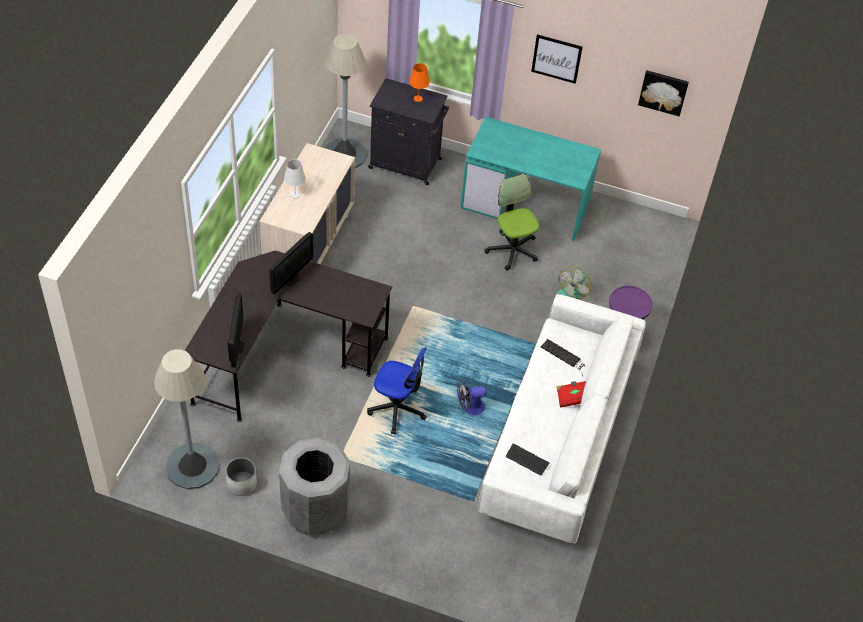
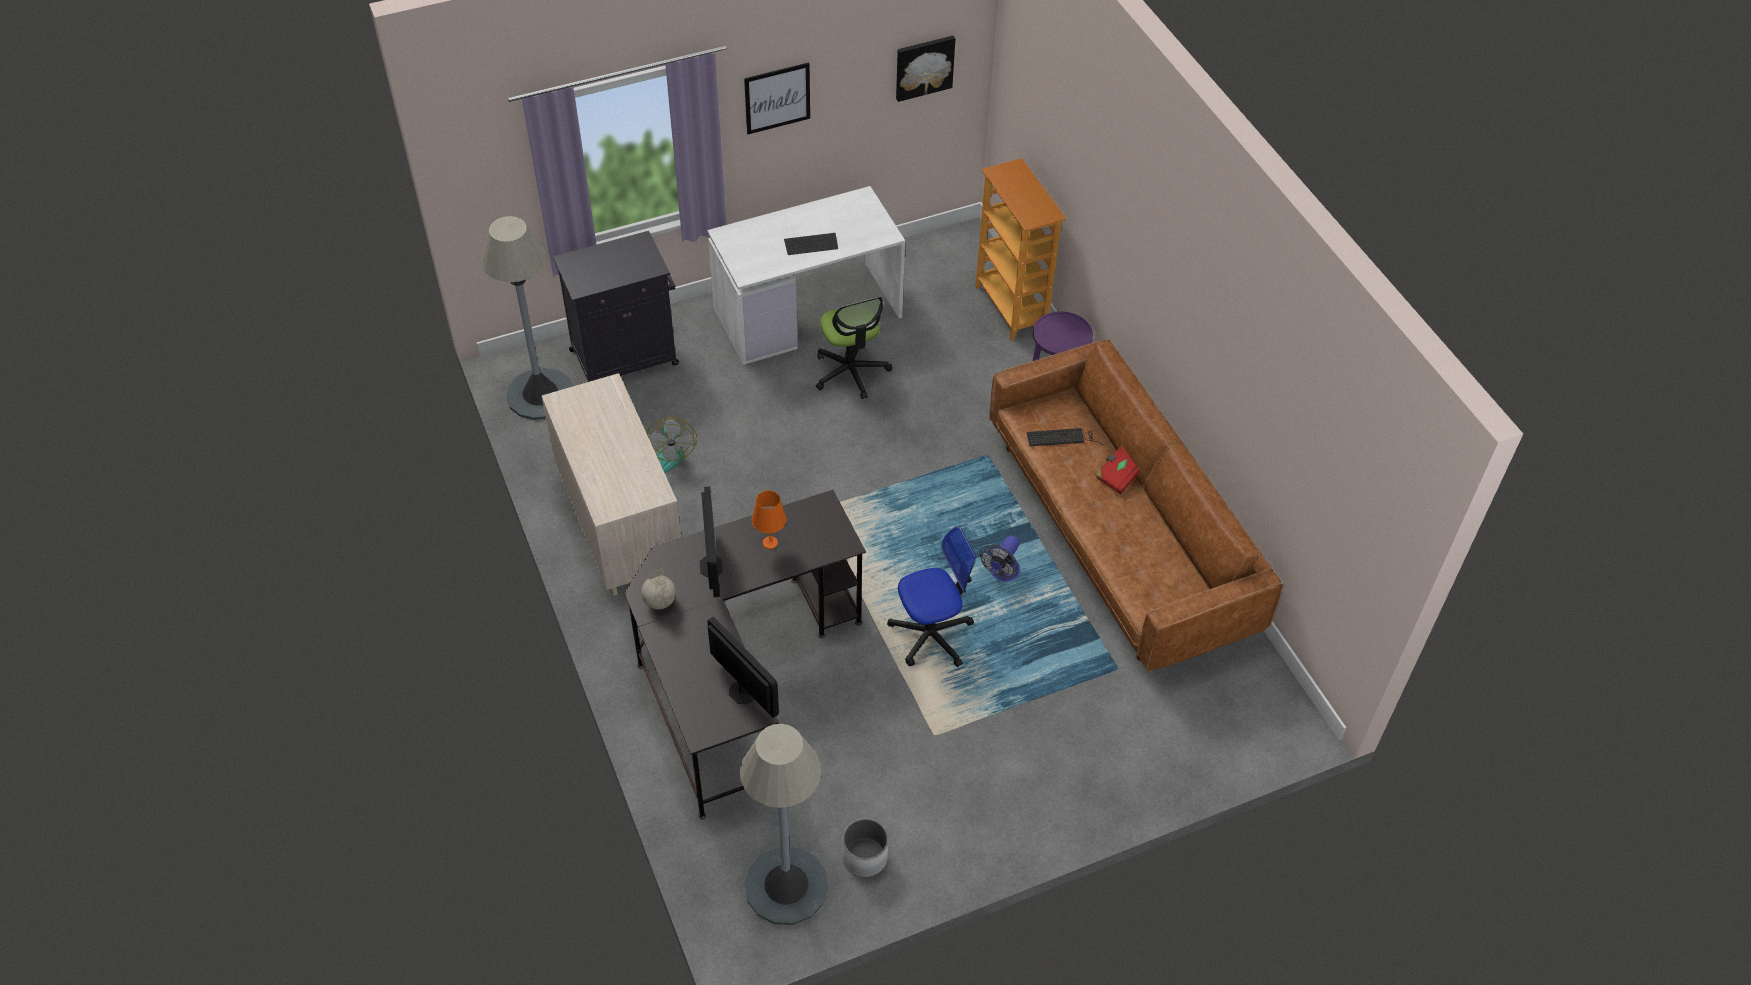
camera: 40 degrees left, 0 degrees up
grey trash can [279,437,350,535] -> none
white table lamp [284,159,306,199] -> none
orange table lamp [409,63,430,102] -> orange table lamp moved to [752,490,787,549]
turquoise desk [461,117,601,241] -> white desk [707,186,905,365]
white sofa [478,294,646,543] -> brown sofa [989,339,1283,672]
office chair [485,174,540,271] -> office chair turned 135 degrees counterclockwise [816,297,892,399]
keyboard [506,444,549,476] -> keyboard moved to [784,233,838,255]
fan [556,266,591,299] -> fan moved to [646,417,697,473]
none -> globe [641,568,676,609]
none -> bookcase [976,158,1066,341]

